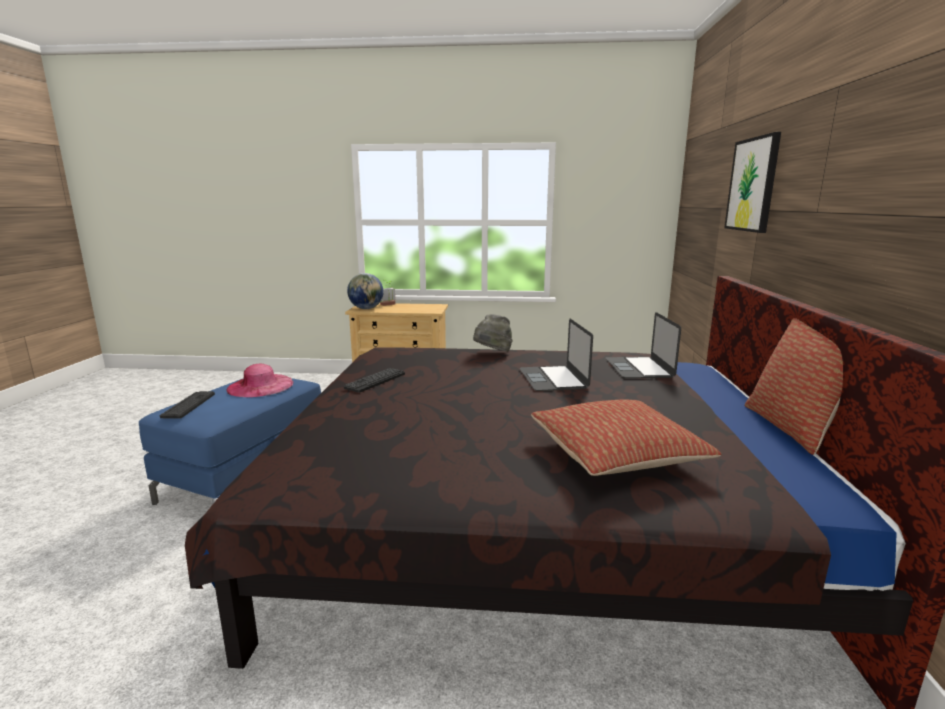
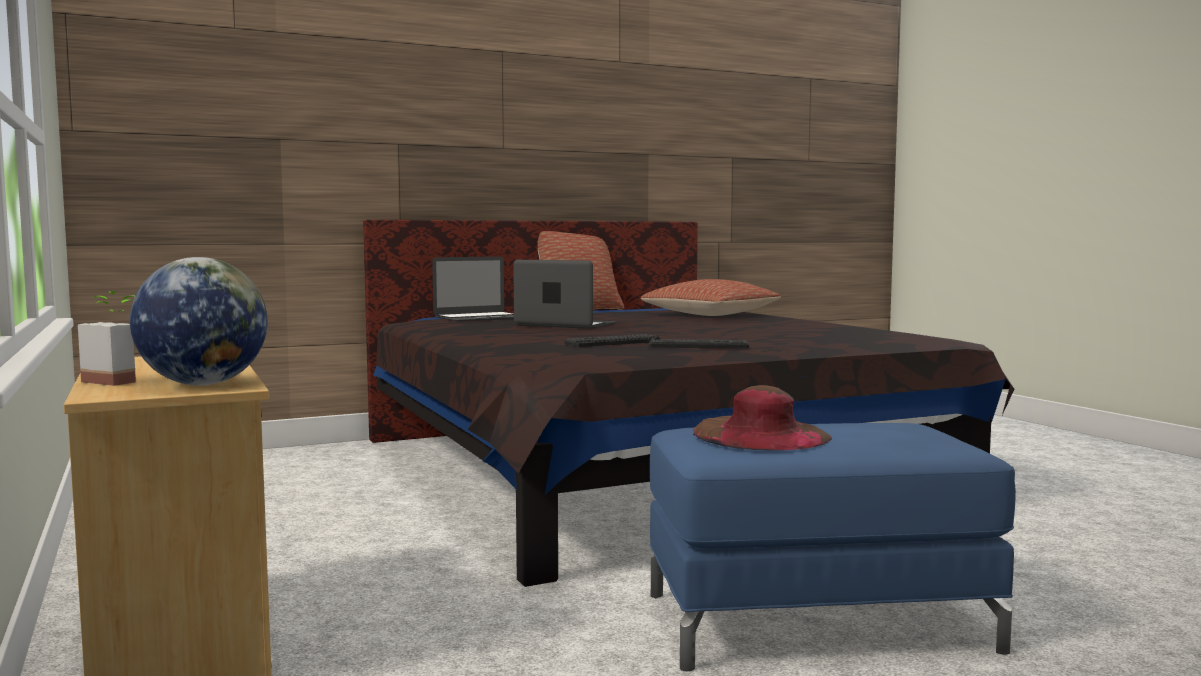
camera: 120 degrees left, 10 degrees down
keyboard [160,391,215,419] -> keyboard moved to [564,334,661,347]
pink hat [226,364,294,397] -> brown hat [693,385,832,450]
grey hat [473,314,513,352] -> none
laptop [519,319,593,391] -> laptop turned 120 degrees counterclockwise [513,260,616,329]
picture [724,132,781,233] -> none

